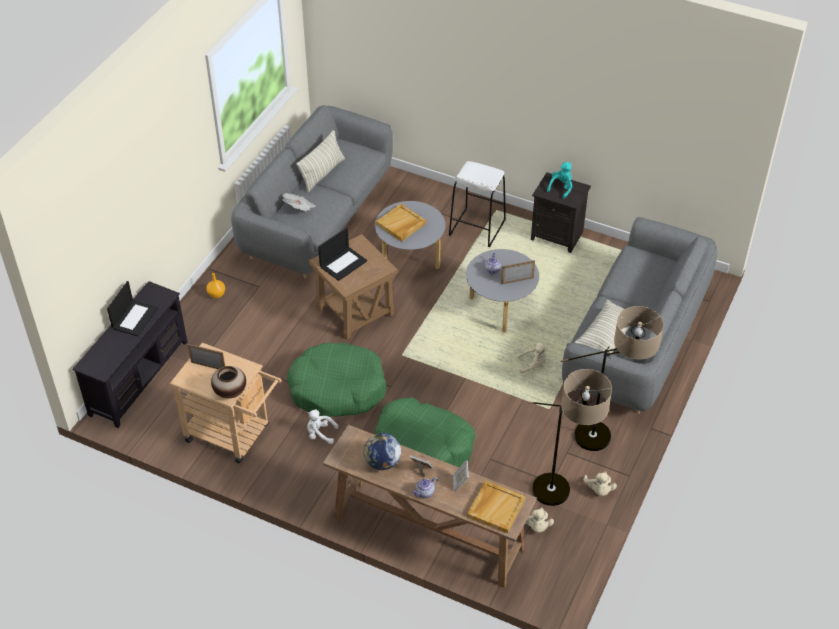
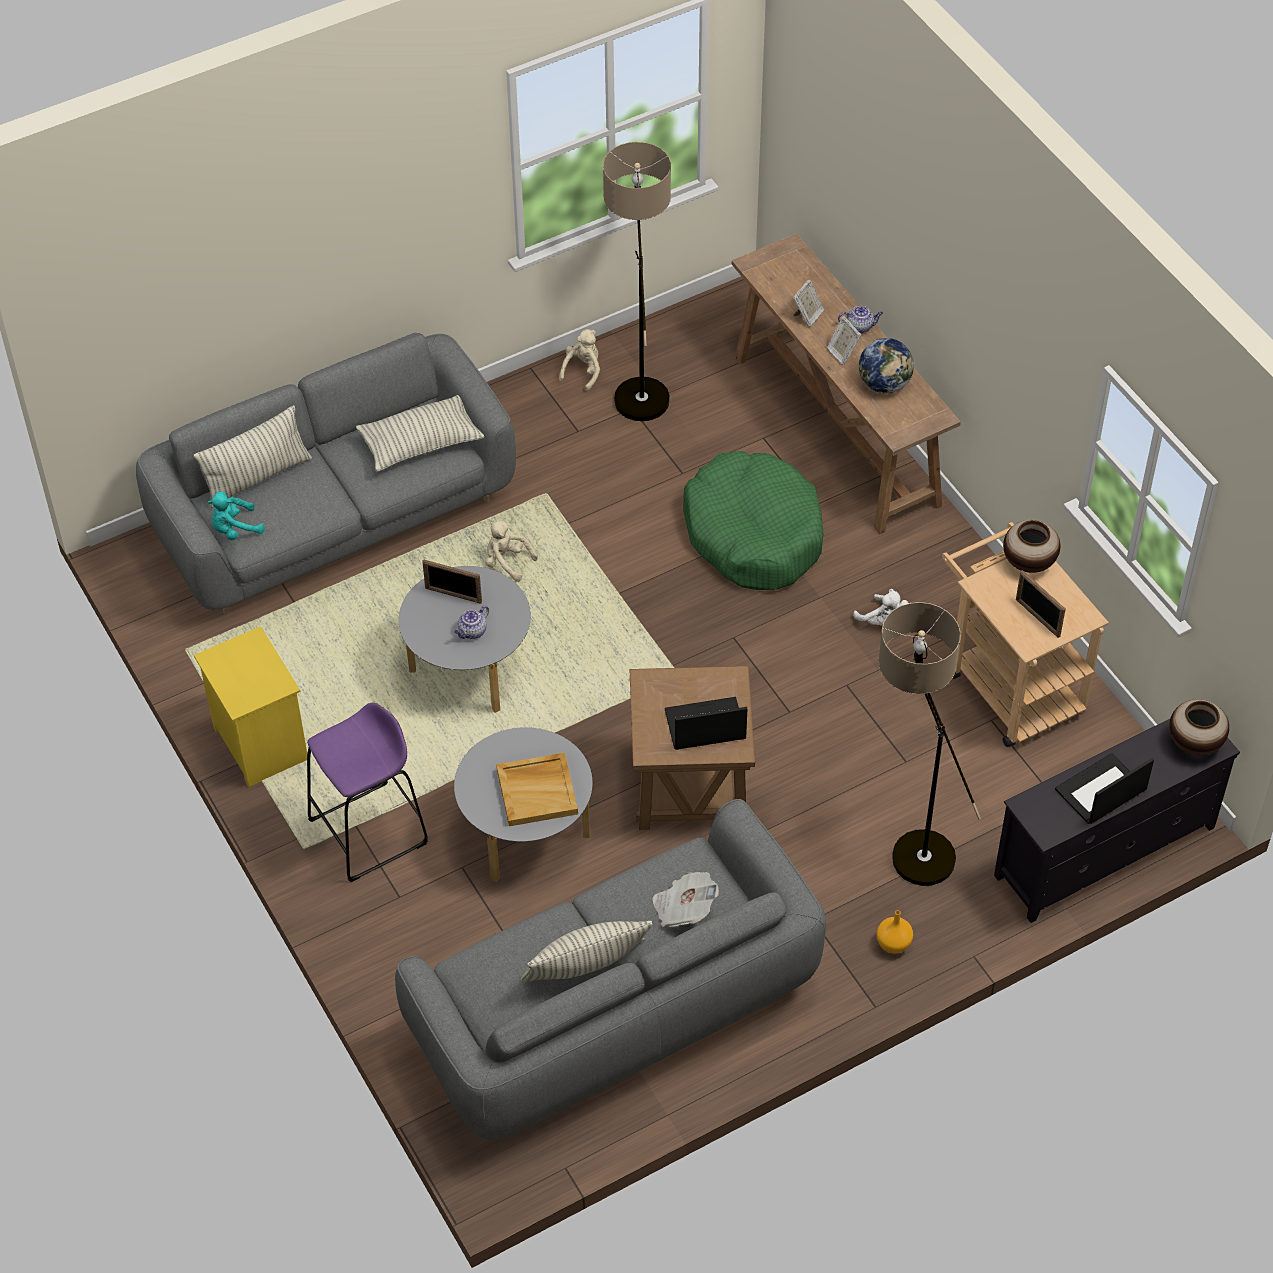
camera: 145 degrees left, 5 degrees up
green dog bed [287,343,387,416] -> none
white stool [449,161,506,247] -> purple stool [307,703,428,882]
beige tray [467,481,526,534] -> none
beige plush toy [525,508,554,533] -> none
black nightstand [531,172,591,253] -> yellow nightstand [194,626,307,787]
turquoise plush toy [547,162,572,199] -> turquoise plush toy moved to [208,491,265,540]
floor lamp [561,306,664,451] -> floor lamp moved to [879,602,981,886]
none -> pillow [194,406,312,508]
none -> vase [1169,699,1229,755]

